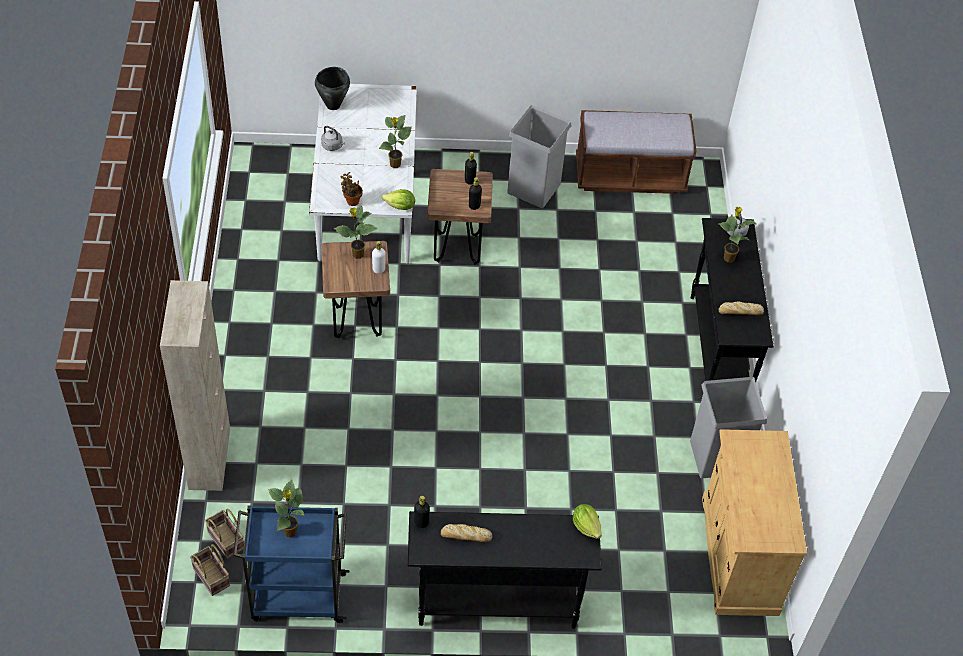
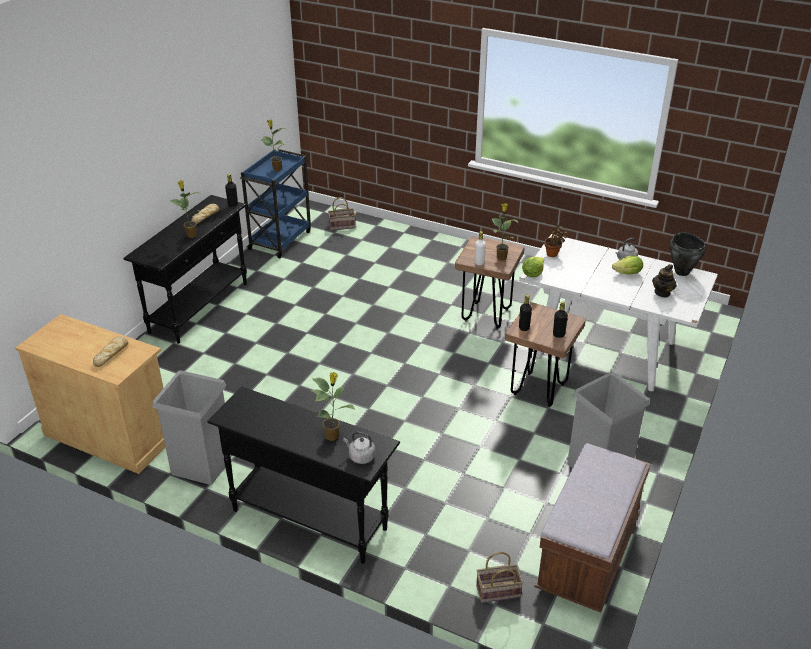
camera: 120 degrees right, 15 degrees down
beige cabinet [160,280,230,491] -> none
basket [190,544,230,596] -> basket moved to [476,552,523,603]
potted plant [379,115,412,168] -> potted plant moved to [170,180,202,238]
lettuce [573,504,602,539] -> lettuce moved to [612,255,643,275]
bread [719,302,764,315] -> bread moved to [93,336,128,367]
none -> teapot [652,264,677,297]

